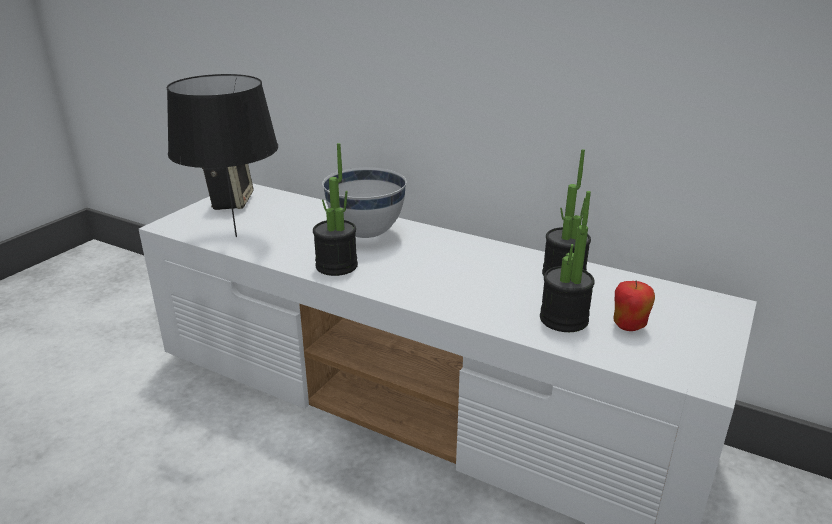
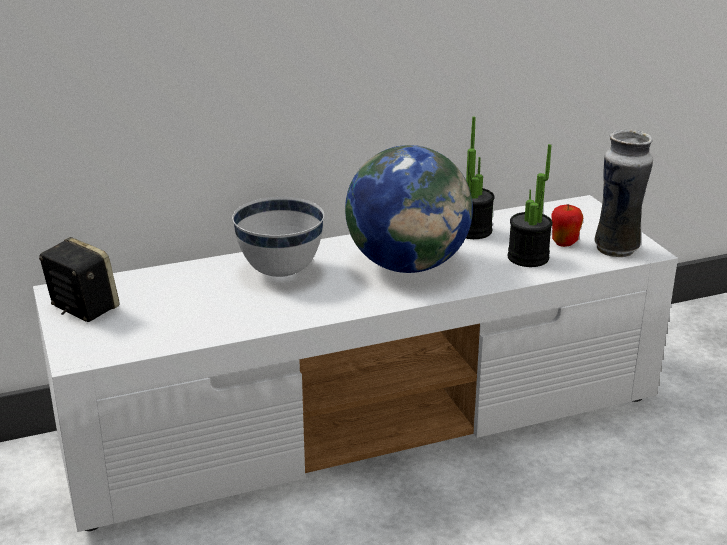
camera: 50 degrees left, 0 degrees up
black table lamp [167,74,278,237] -> none
potted plant [313,143,358,276] -> none
none -> globe [345,145,473,273]
none -> vase [594,130,653,257]

